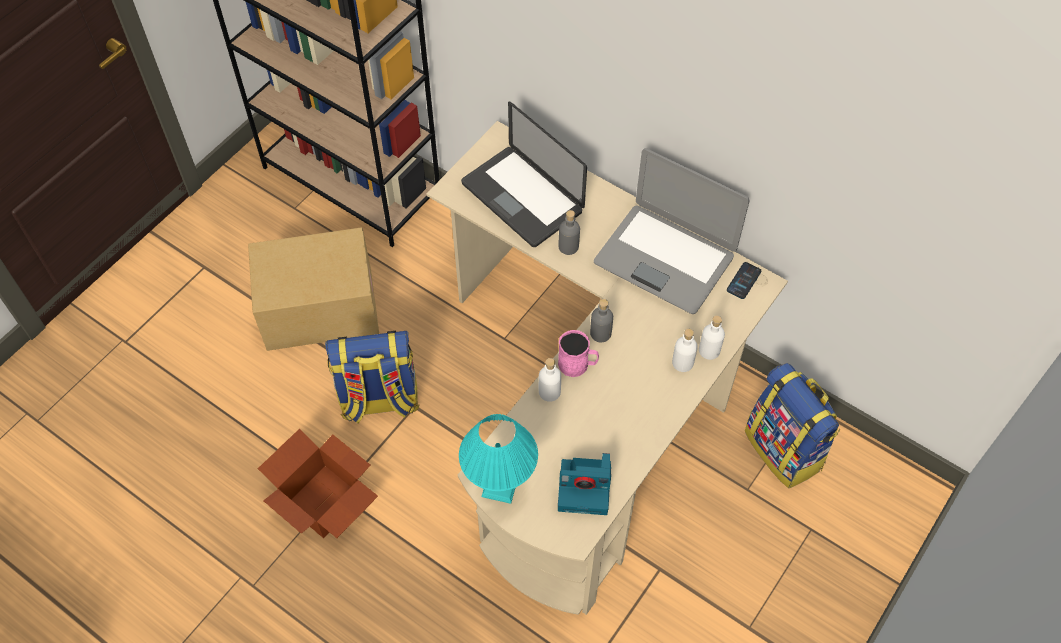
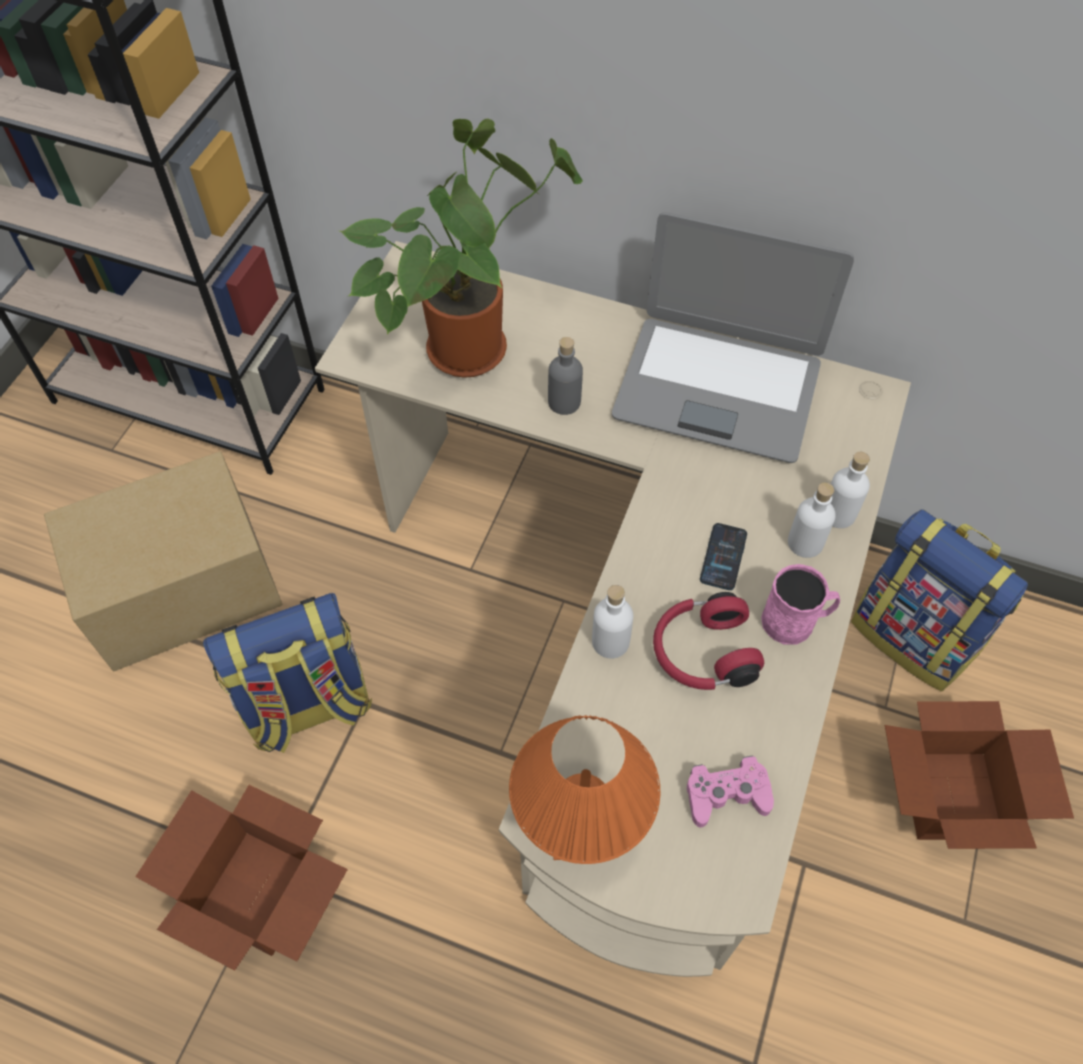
camera: 15 degrees left, 0 degrees up
turquoise table lamp [459,414,538,504] -> orange table lamp [509,715,661,864]
laptop [461,101,587,247] -> potted plant [339,118,583,378]
pink mug [558,330,599,377] -> pink mug moved to [761,564,840,645]
camera [558,453,611,515] -> pink game controller [687,756,774,827]
grey bottle [590,299,613,342] -> none
phone [727,262,761,299] -> phone moved to [700,523,747,590]
none -> red headphones [653,592,764,690]
none -> cardboard box [885,701,1074,849]

